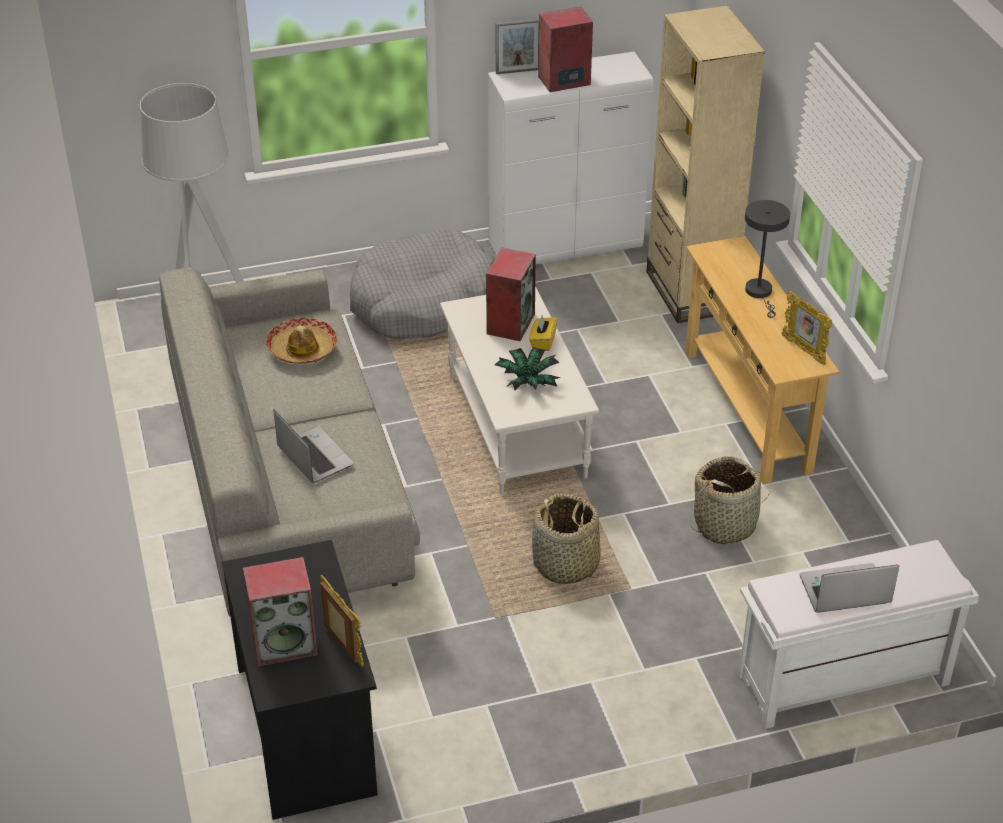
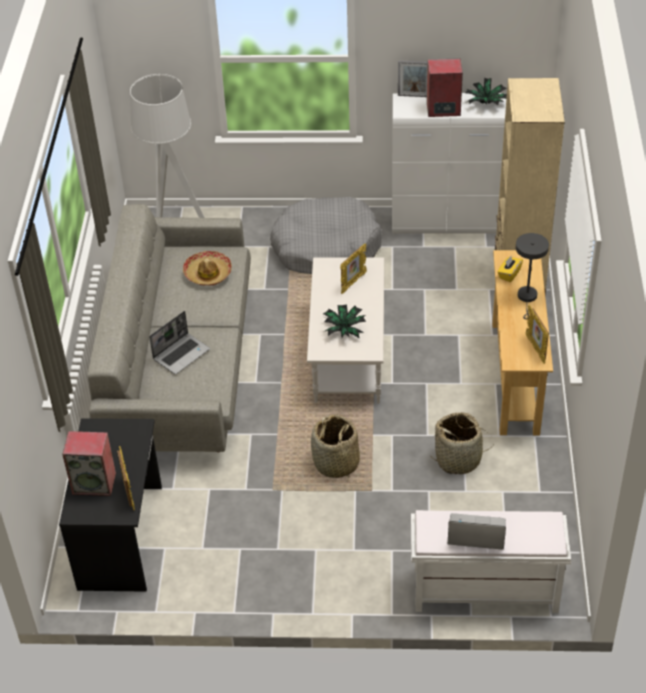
camera: 20 degrees right, 5 degrees up
laptop [273,410,354,483] -> laptop turned 60 degrees clockwise [149,311,210,374]
speaker [486,248,536,341] -> picture frame [340,243,367,294]
yellow tissue box [529,315,558,351] -> yellow tissue box moved to [498,256,523,282]
none -> potted plant [465,78,507,105]

